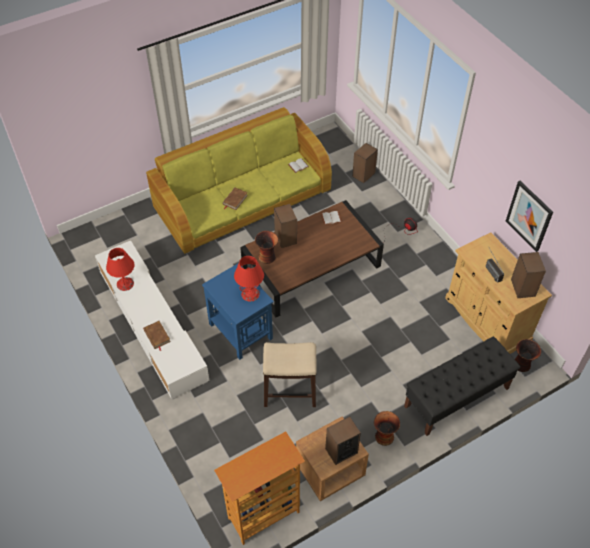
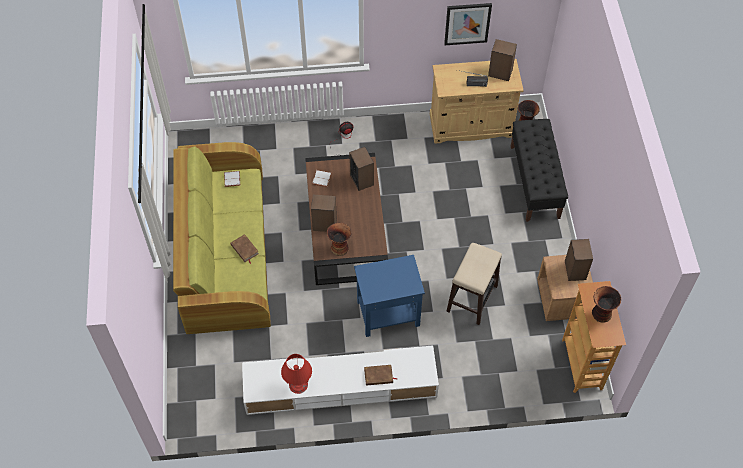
camera: 65 degrees left, 5 degrees up
red table lamp [234,256,264,302] -> none
speaker [352,143,378,183] -> speaker moved to [349,147,374,191]
vase [374,411,400,446] -> vase moved to [592,286,621,323]

